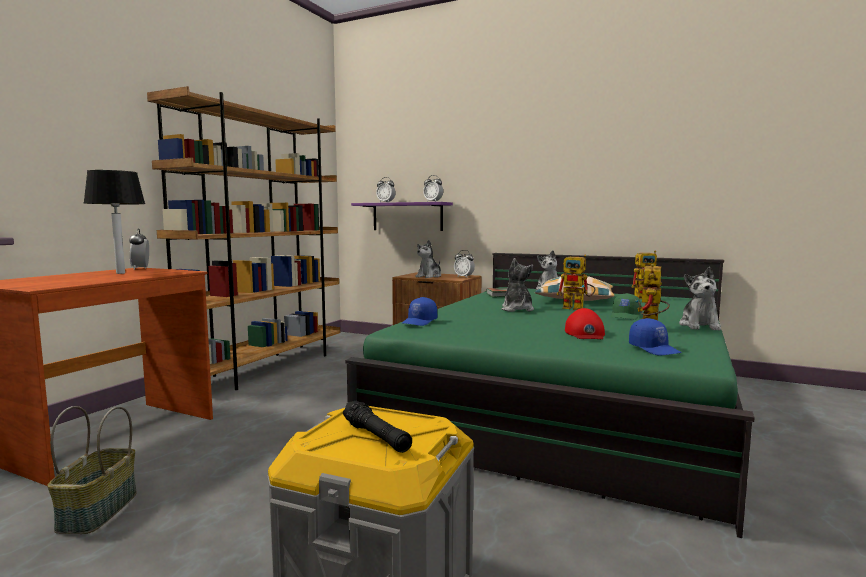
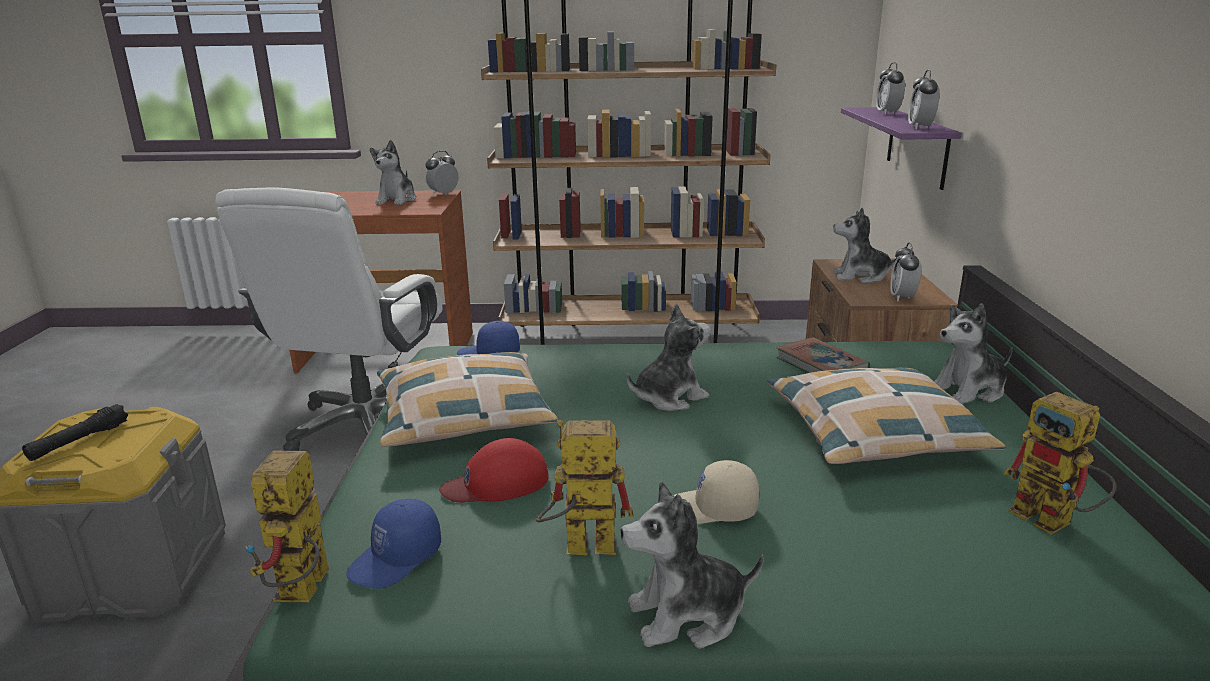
camera: 65 degrees right, 15 degrees up
basket [47,406,137,534] -> none
table lamp [84,170,145,274] -> plush toy [370,140,417,205]
toy robot [557,255,596,310] -> toy robot moved to [245,450,329,602]
green cap [611,293,641,320] -> beige cap [673,460,759,524]
none -> white office chair [215,188,443,451]
none -> pillow [377,352,558,447]

